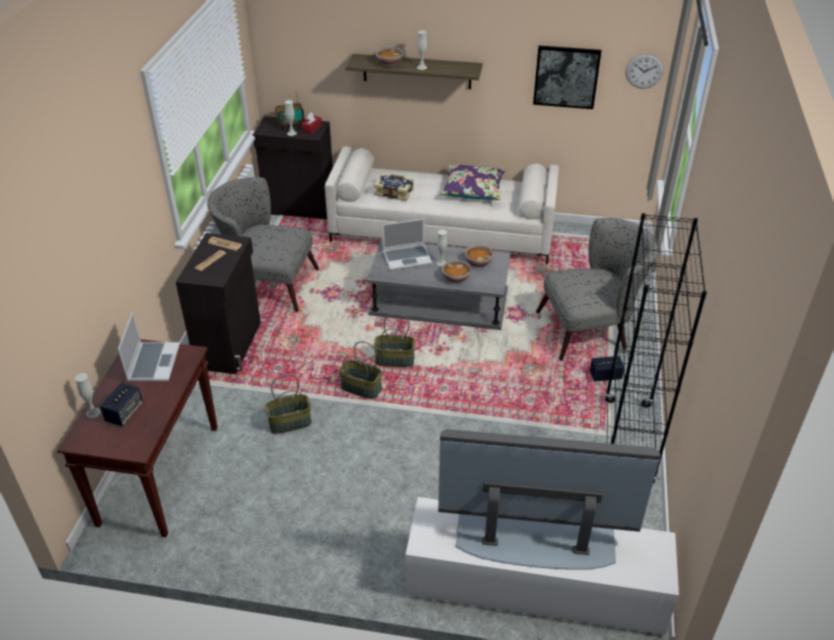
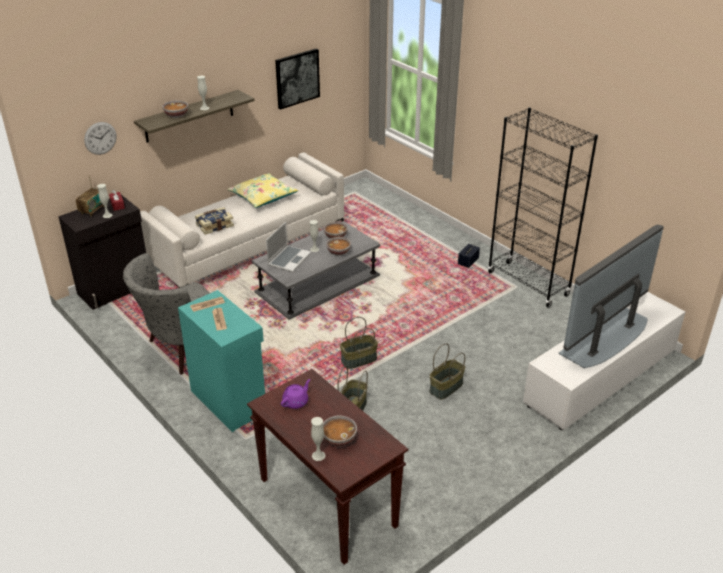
camera: 50 degrees left, 5 degrees down
speaker [100,383,143,426] -> bowl [323,416,357,447]
laptop [118,312,180,381] -> purple teapot [281,379,310,409]
black cabinet [176,233,261,374] -> turquoise cabinet [178,290,266,432]
basket [374,314,415,367] -> basket moved to [429,343,465,400]
purple pillow [440,165,506,200] -> yellow pillow [227,173,298,208]
grey armchair [536,218,658,361] -> none
wall clock [626,54,664,89] -> wall clock moved to [84,122,117,155]

